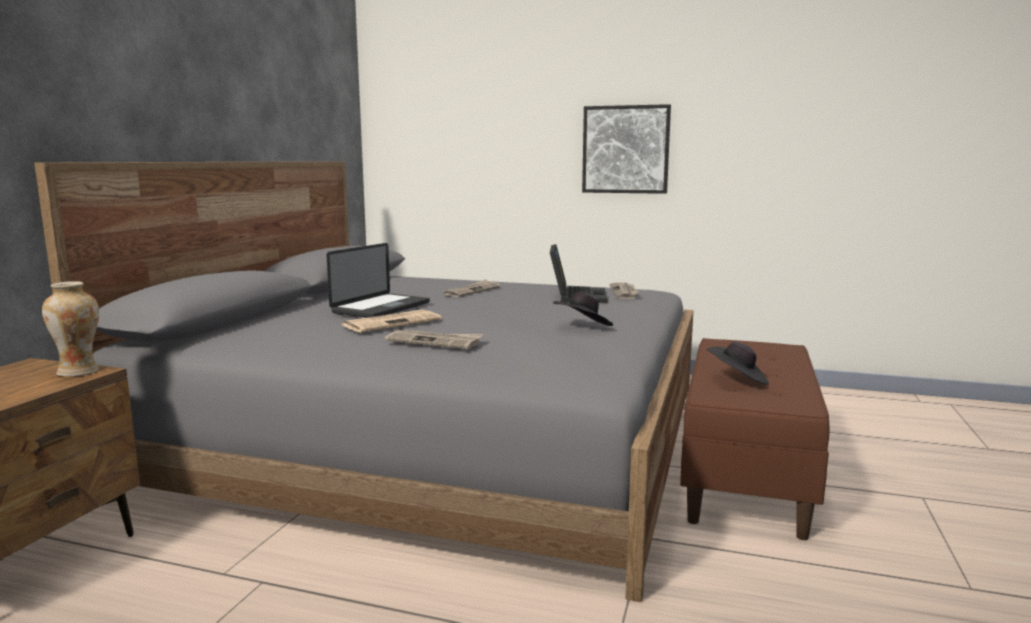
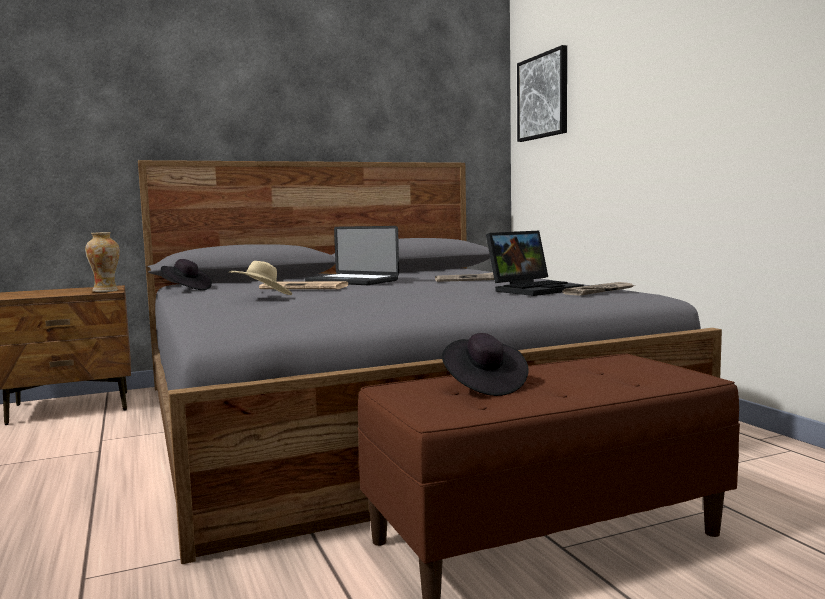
camera: 50 degrees right, 5 degrees down
laptop [327,243,430,318] -> laptop turned 45 degrees clockwise [305,226,399,285]
newspaper [385,330,483,349] -> beige hat [229,261,292,295]
black hat [553,292,613,326] -> black hat moved to [161,259,212,290]
picture [582,104,671,194] -> picture moved to [517,45,567,142]

